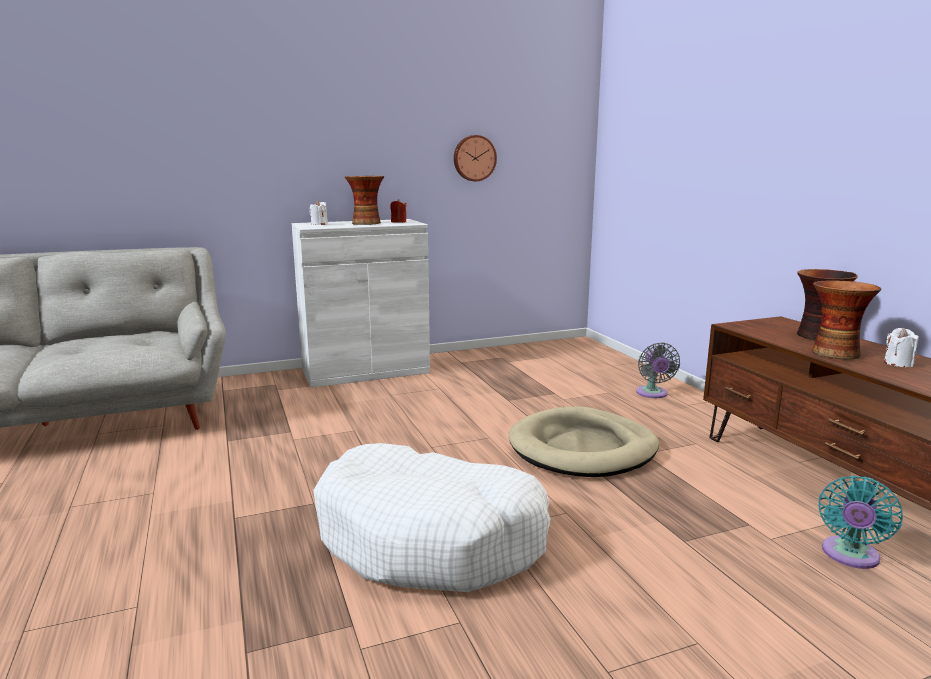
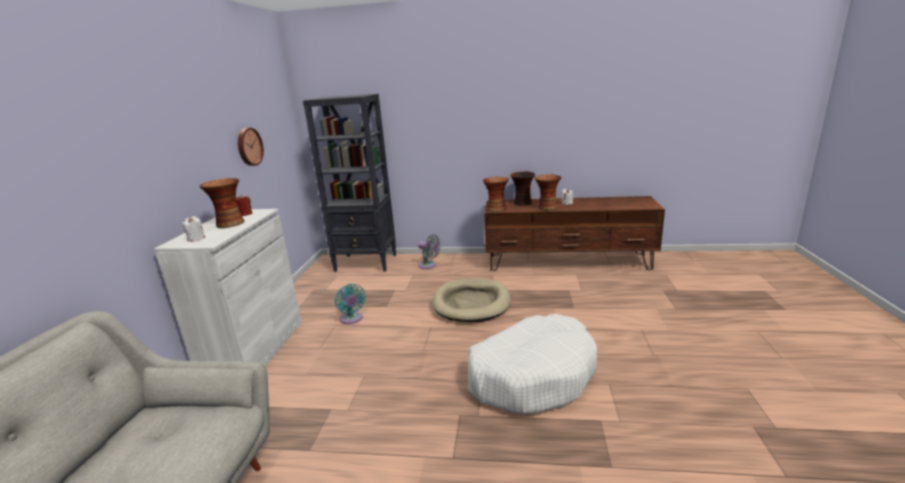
camera: 60 degrees left, 5 degrees up
turquoise fan [819,476,903,569] -> turquoise fan moved to [335,284,366,324]
none -> black bookcase [303,94,396,272]
none -> vase [483,177,509,212]

